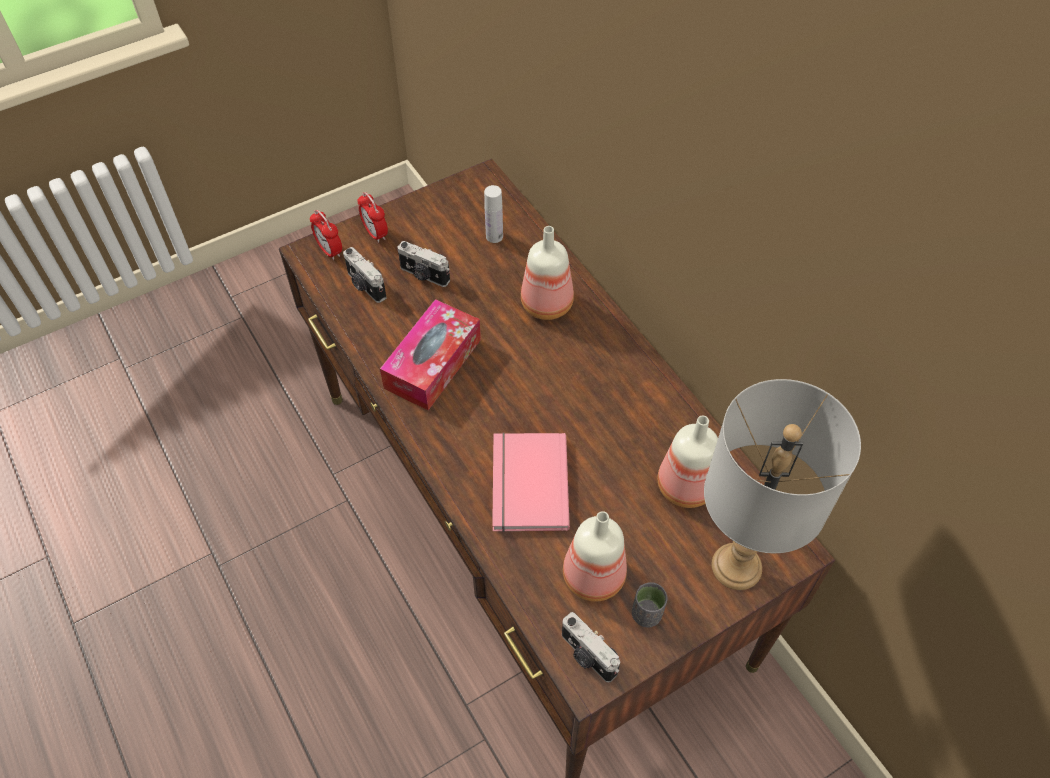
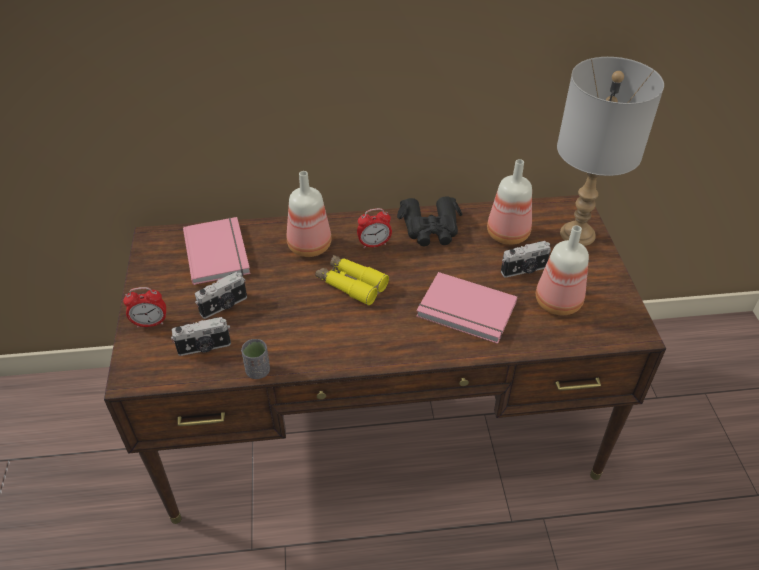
camera: 65 degrees left, 10 degrees down
alarm clock [310,210,342,260] -> alarm clock moved to [357,208,392,248]
tissue box [380,299,481,410] -> none
white bottle [484,185,503,243] -> pink book [183,217,251,285]
camera [562,612,620,682] -> camera moved to [501,241,551,278]
grey cup [632,582,667,628] -> grey cup moved to [241,339,270,379]
none -> yellow binoculars [315,255,389,305]
none -> black binoculars [397,197,463,246]

